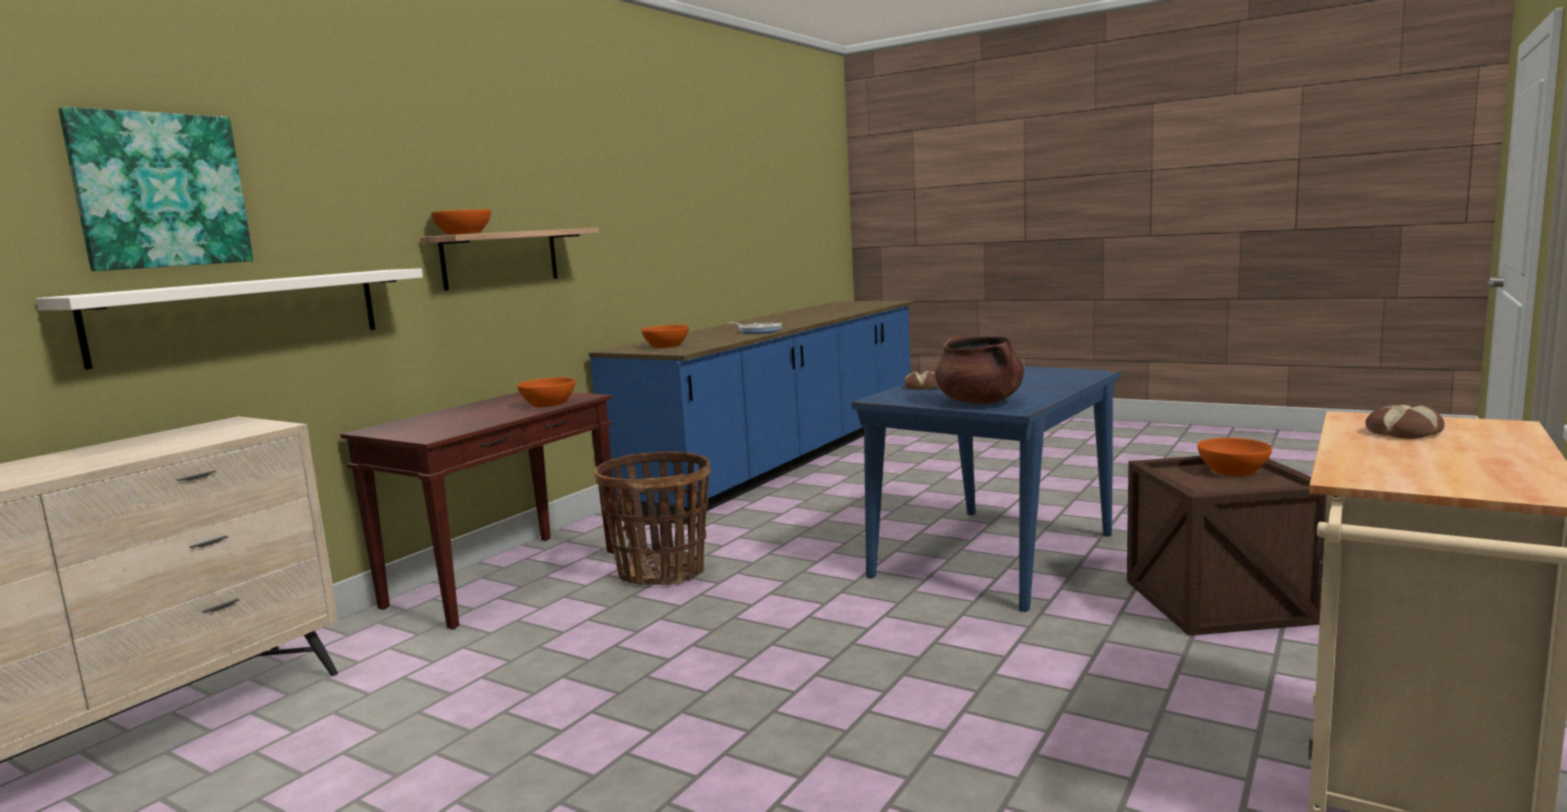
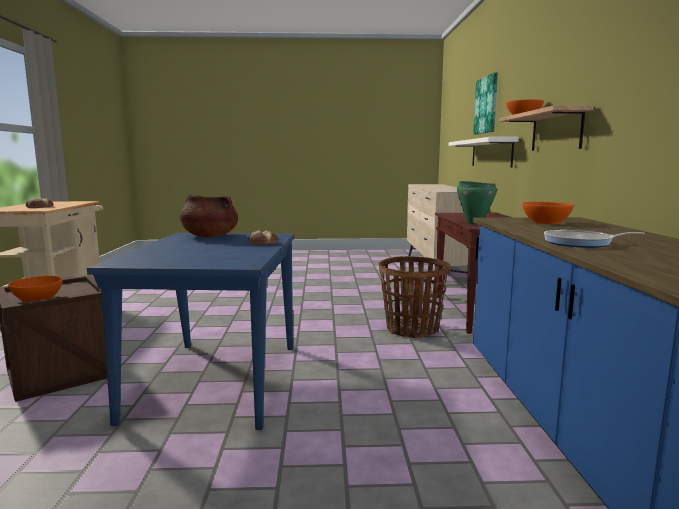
camera: 145 degrees right, 0 degrees up
orange bowl [517,377,576,407] -> green cooking pot [457,181,497,224]

